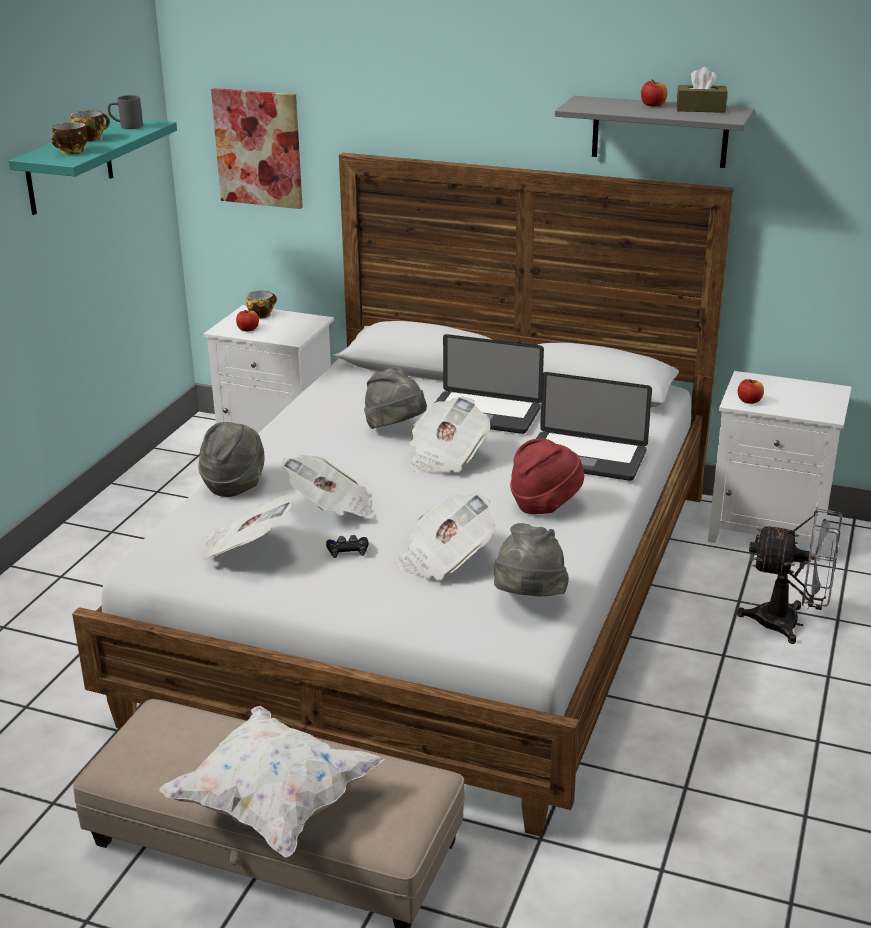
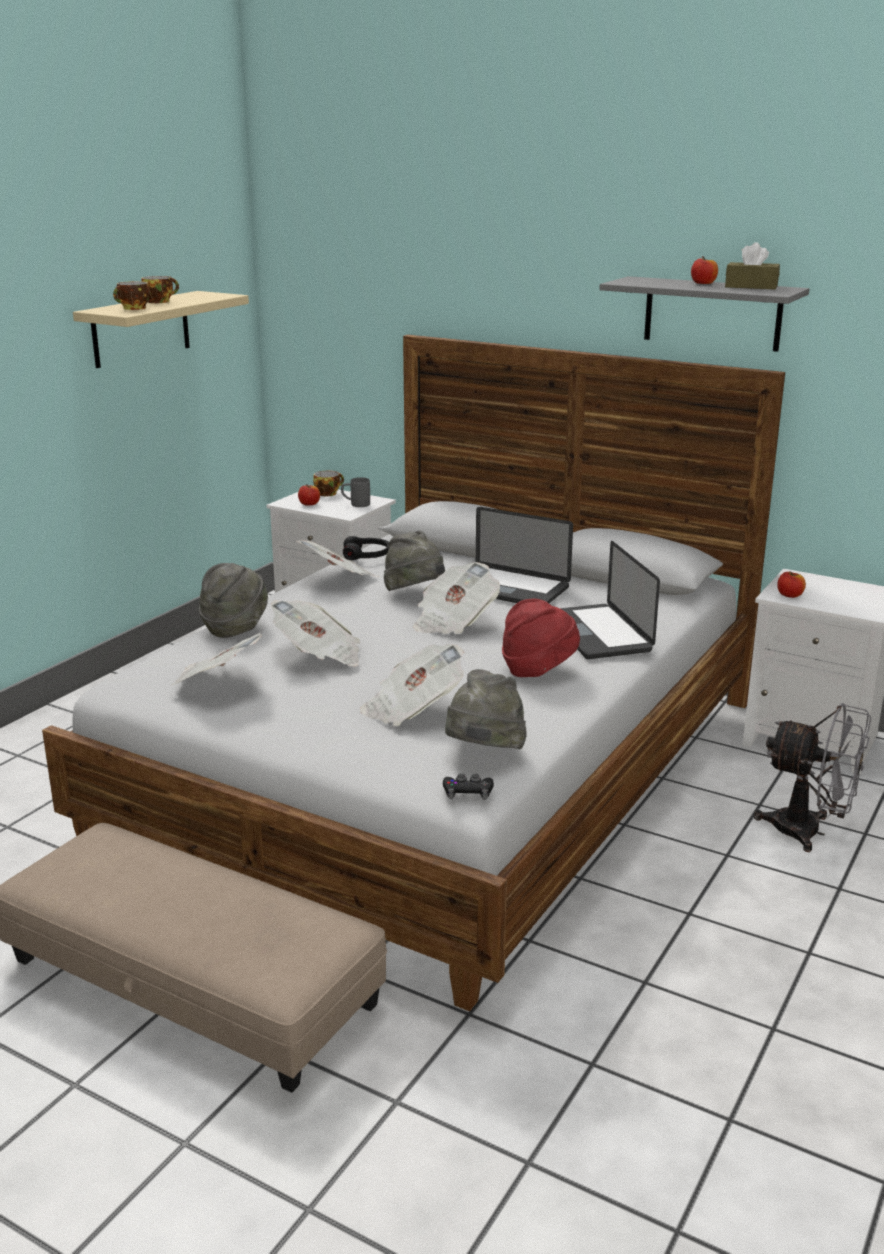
camera: 10 degrees right, 5 degrees down
turquoise shelf [9,117,177,215] -> beige shelf [73,291,249,368]
grey mug [107,95,143,129] -> grey mug moved to [341,477,370,507]
white pillow [159,706,385,857] -> none
picture [211,88,303,209] -> none
black game controller [326,535,369,558] -> black game controller moved to [443,773,494,800]
laptop [536,372,652,481] -> laptop turned 45 degrees clockwise [560,541,660,659]
none -> newspaper [297,540,380,577]
none -> black headphones [343,536,389,560]

